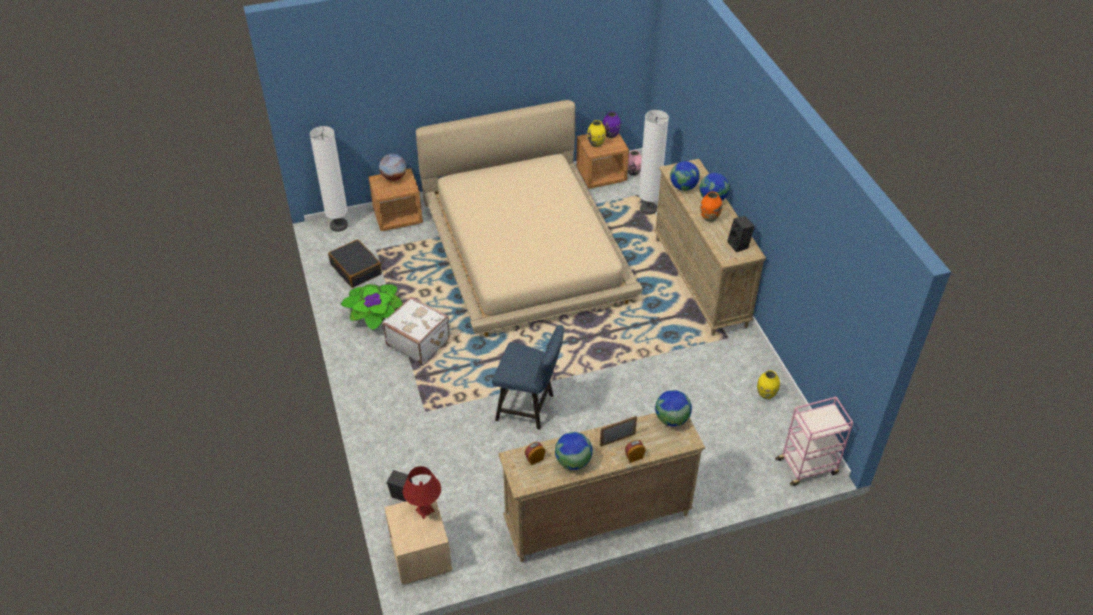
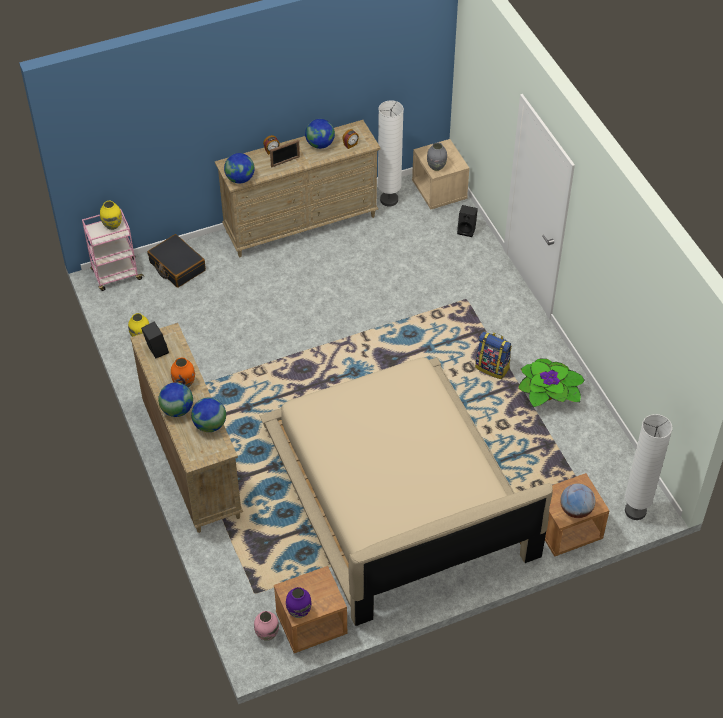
camera: 175 degrees right, 5 degrees up
black suitcase [328,239,382,288] -> black suitcase moved to [148,234,206,288]
white suitcase [383,297,449,364] -> backpack [475,331,512,379]
red table lamp [403,466,441,519] -> grey vase [427,143,447,171]
blue chair [492,325,564,430] -> none
yellow vase [587,120,606,147] -> yellow vase moved to [100,201,122,230]
white floor lamp [639,110,669,215] -> white floor lamp moved to [378,100,404,206]

